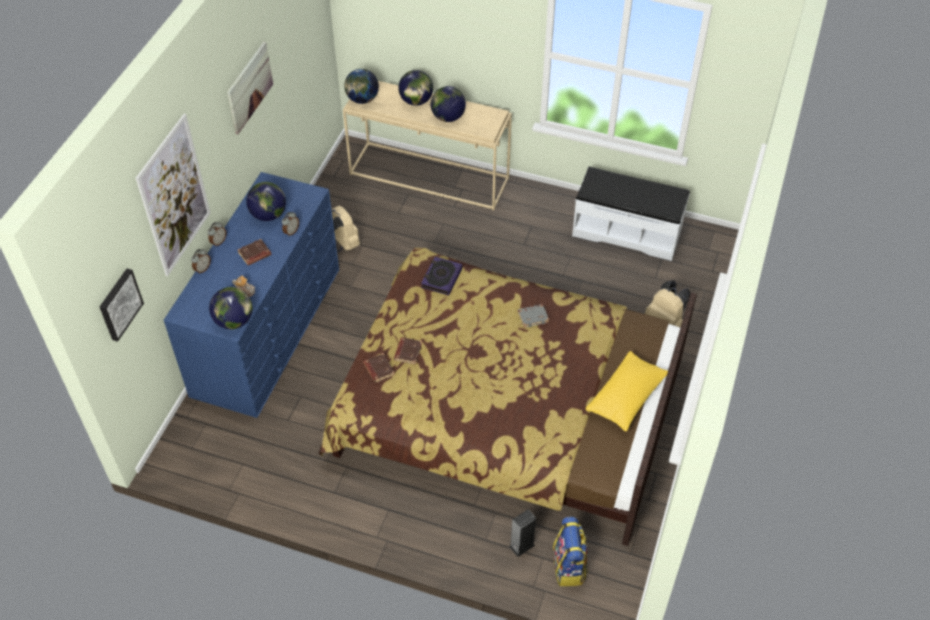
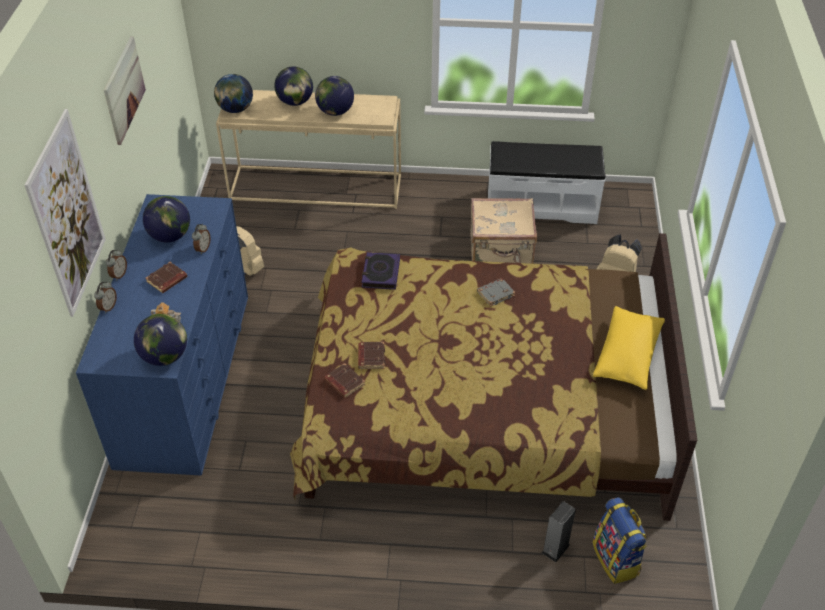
camera: 15 degrees left, 5 degrees down
picture [100,269,144,342] -> none
none -> beige suitcase [470,198,537,264]

